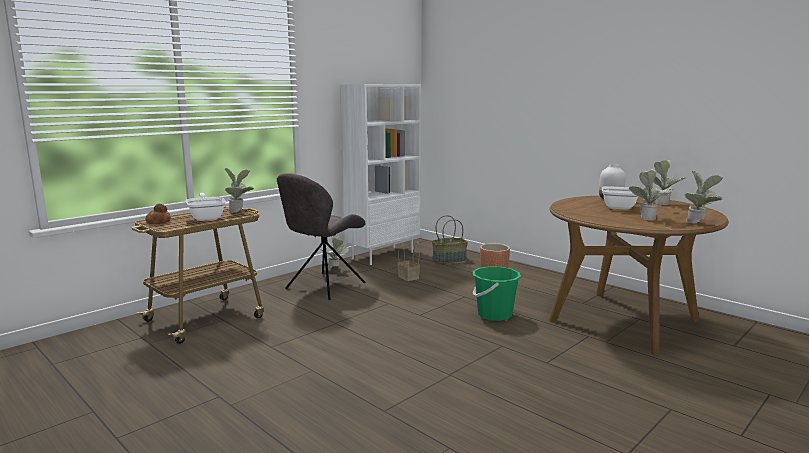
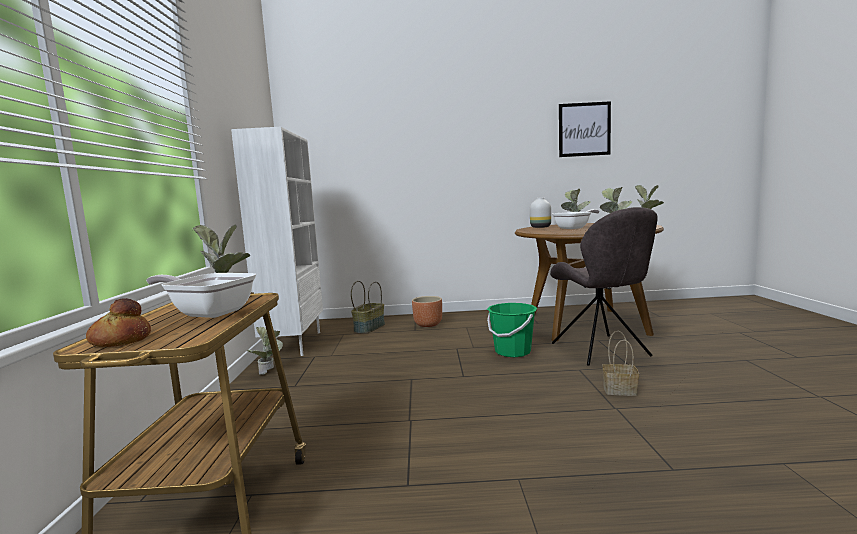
camera: 45 degrees left, 5 degrees down
grey chair [277,173,366,300] -> grey chair moved to [550,207,658,366]
basket [398,241,420,281] -> basket moved to [602,331,639,396]
none -> picture [559,101,611,157]

